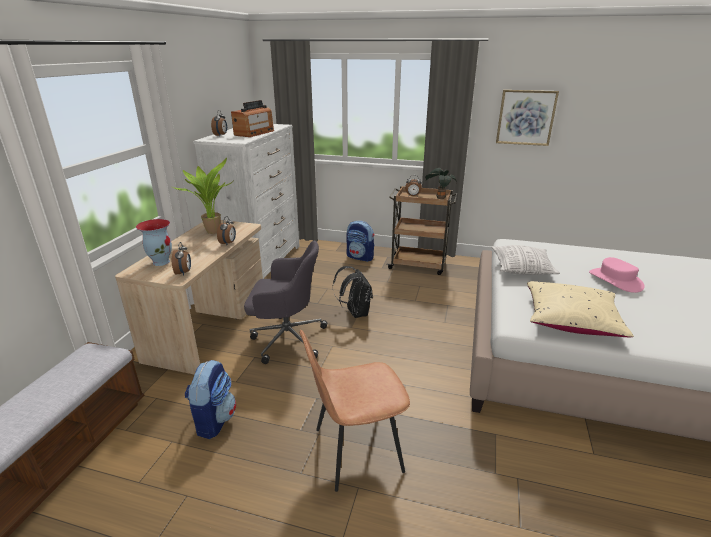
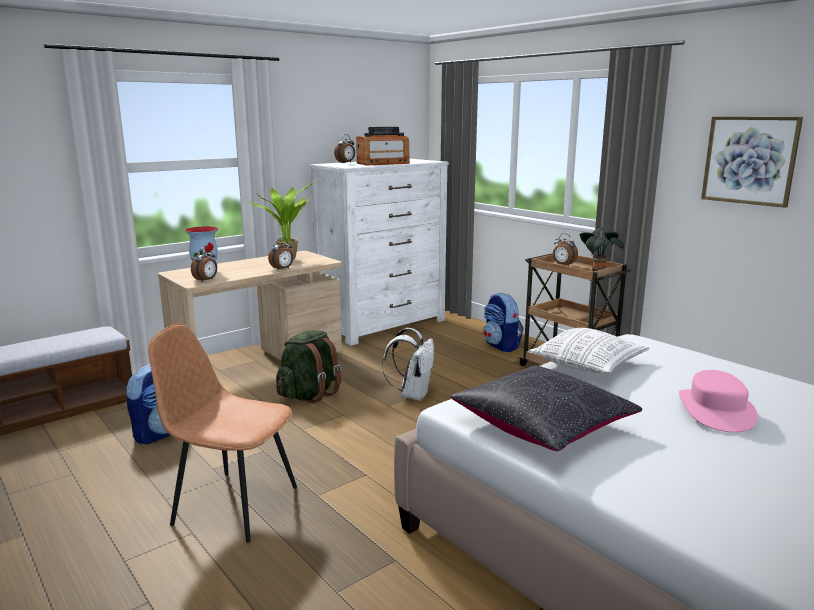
camera: 35 degrees right, 10 degrees down
grey office chair [244,241,327,364] -> green backpack [276,330,341,404]
black backpack [333,266,373,318] -> white backpack [382,328,434,401]
beige pillow [527,281,634,337] -> black pillow [450,365,642,451]

